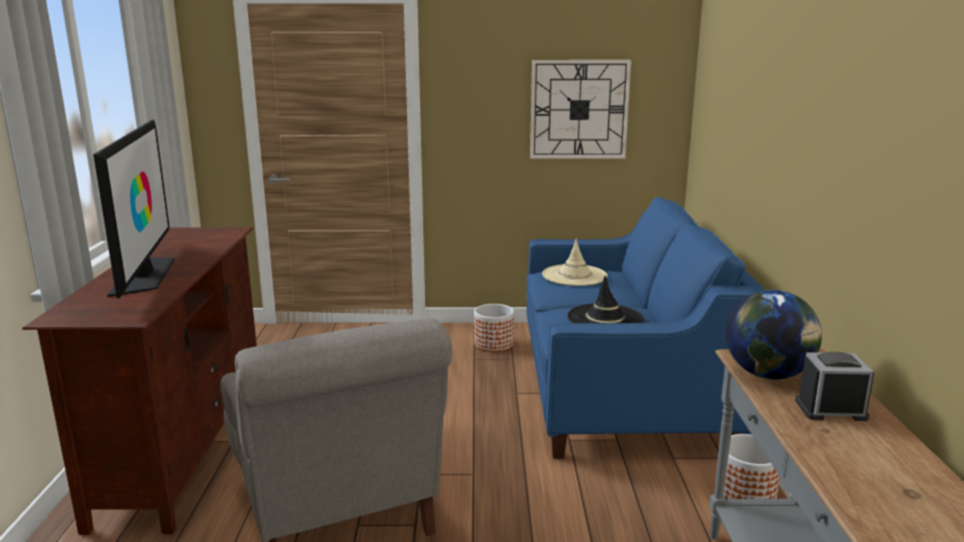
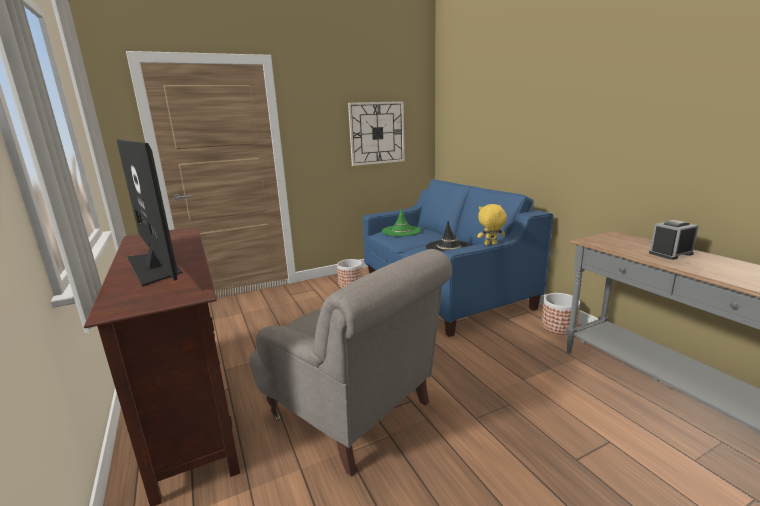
camera: 25 degrees left, 0 degrees up
beige hat [542,238,608,286] -> green hat [381,208,421,236]
globe [726,290,822,379] -> none
none -> yellow plush toy [477,204,507,245]

